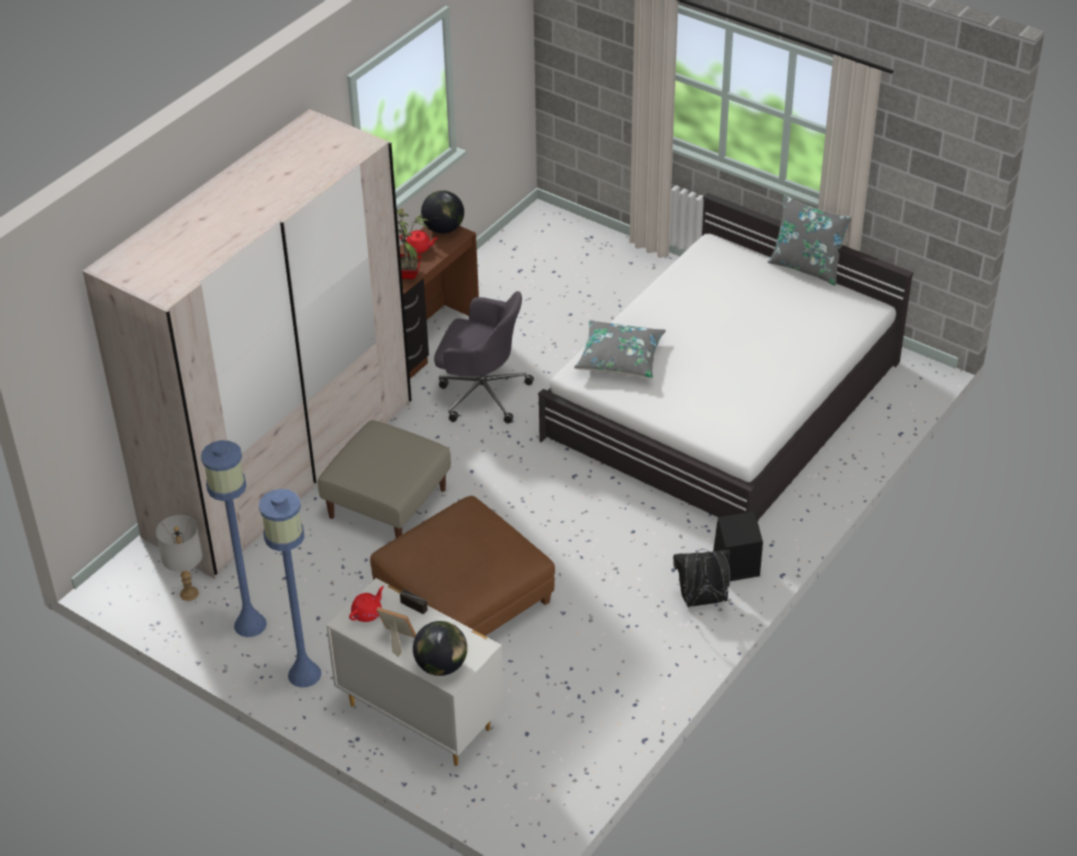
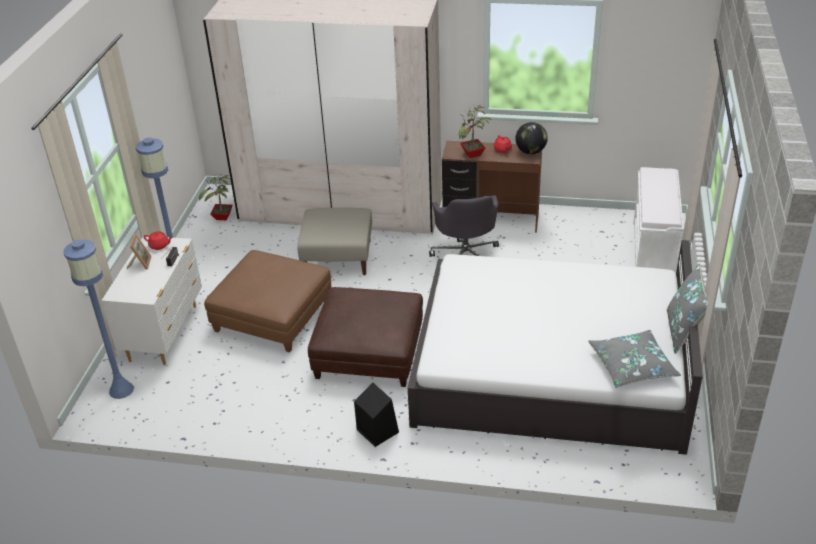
camera: 65 degrees right, 5 degrees down
grey table lamp [156,515,202,601] -> potted plant [199,175,233,220]
blue floor lamp [201,440,267,637] -> blue floor lamp moved to [63,240,134,399]
globe [413,621,467,676] -> none
grey pillow [574,320,666,378] -> grey pillow moved to [588,330,681,388]
black backpack [673,549,730,607] -> none
none -> brown ottoman [308,287,423,387]
none -> white bench [633,167,684,271]

